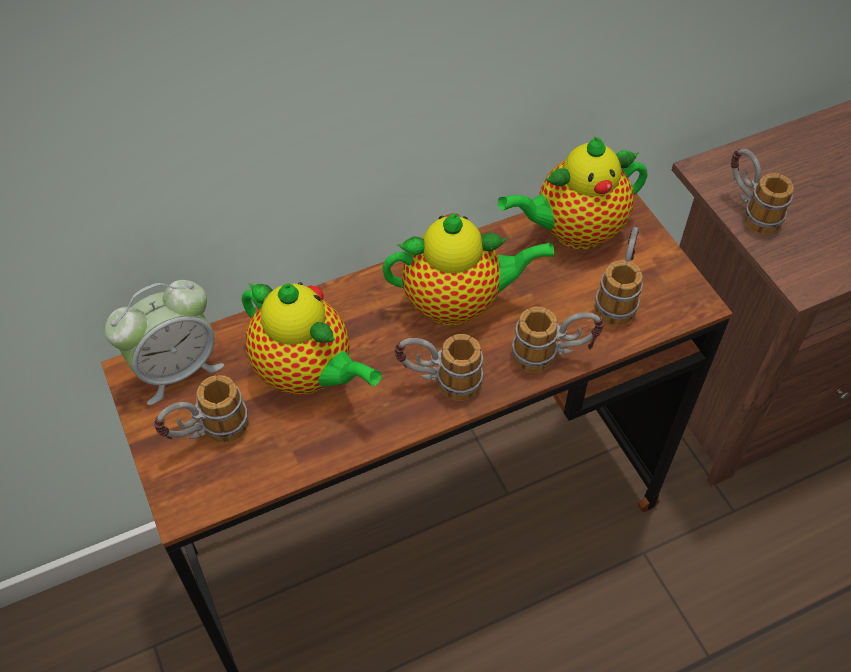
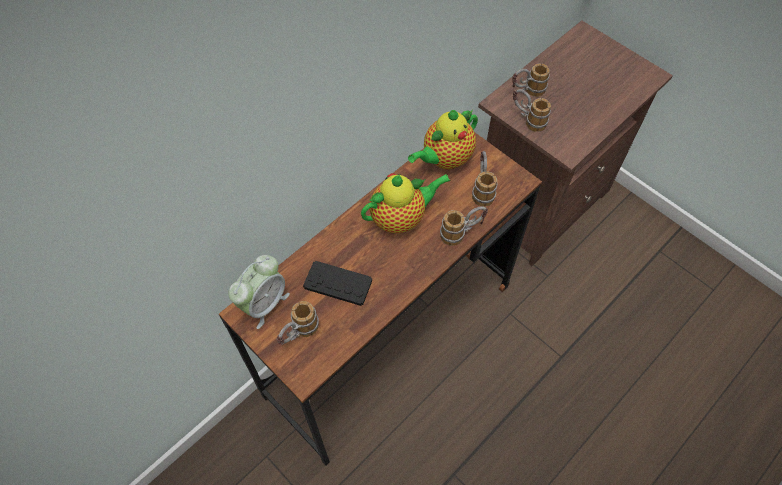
camera: 20 degrees left, 5 degrees up
teapot [242,282,382,395] -> black game controller [303,261,372,306]
mug [395,334,483,401] -> mug moved to [512,63,550,97]

